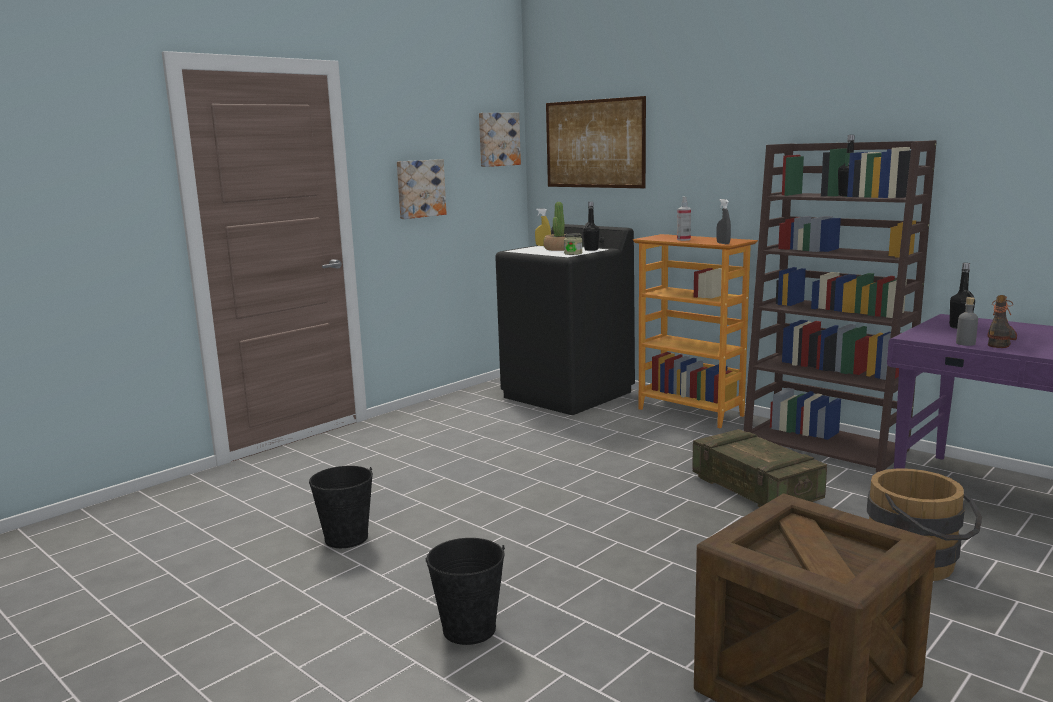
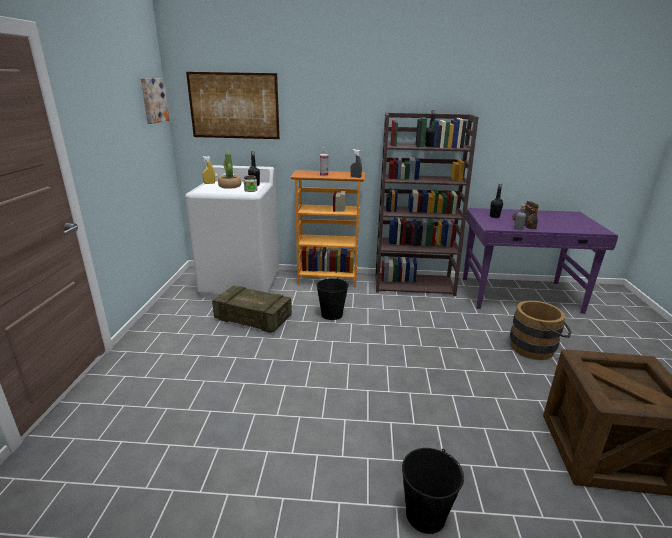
camera: 40 degrees left, 10 degrees up
black bucket [309,466,373,548] -> black bucket moved to [317,277,349,320]
picture [397,159,447,219] -> none
black washing machine [495,224,635,415] -> white washing machine [185,165,279,298]
crate [692,429,827,508] -> crate moved to [212,285,292,333]

